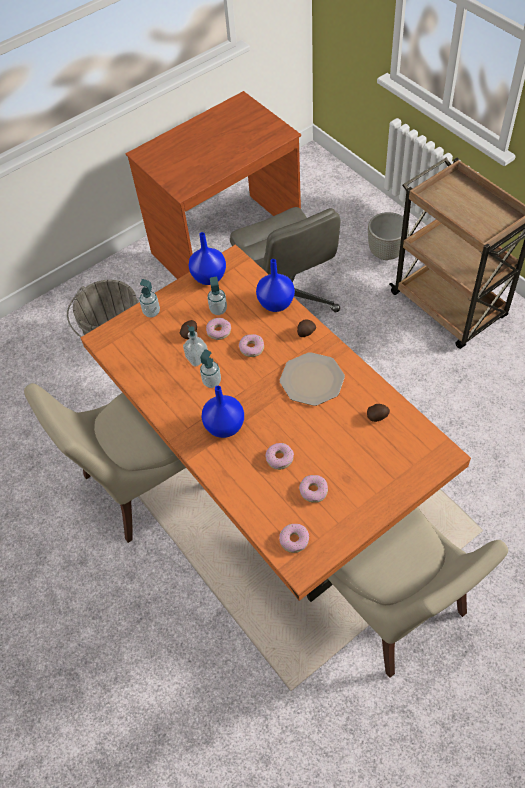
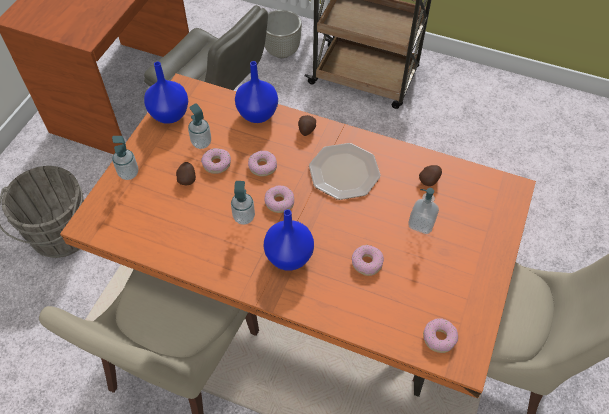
camera: 35 degrees left, 0 degrees up
soap dispenser [183,325,208,367] -> soap dispenser moved to [408,188,439,234]
donut [299,475,328,503] -> donut moved to [265,185,294,213]

